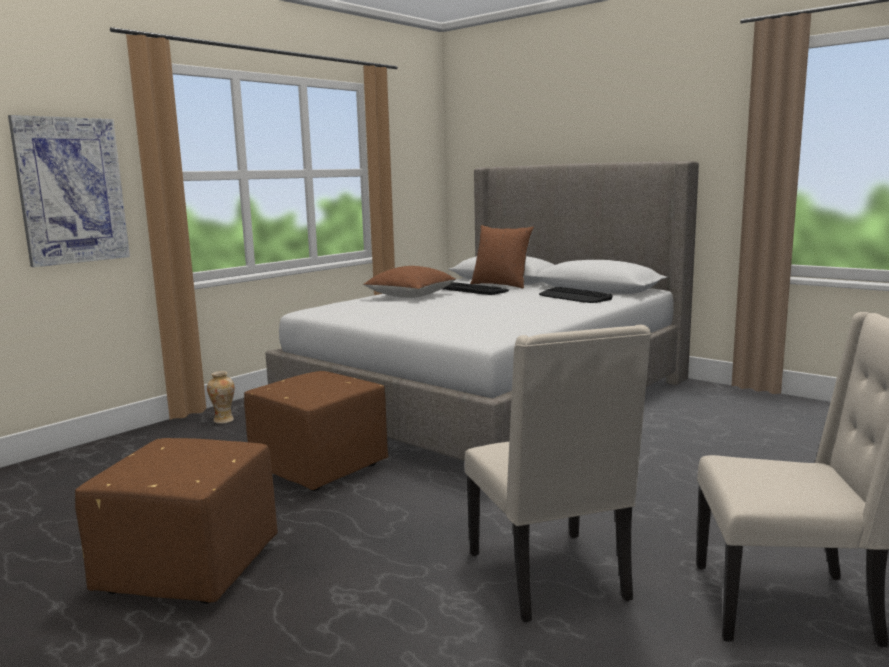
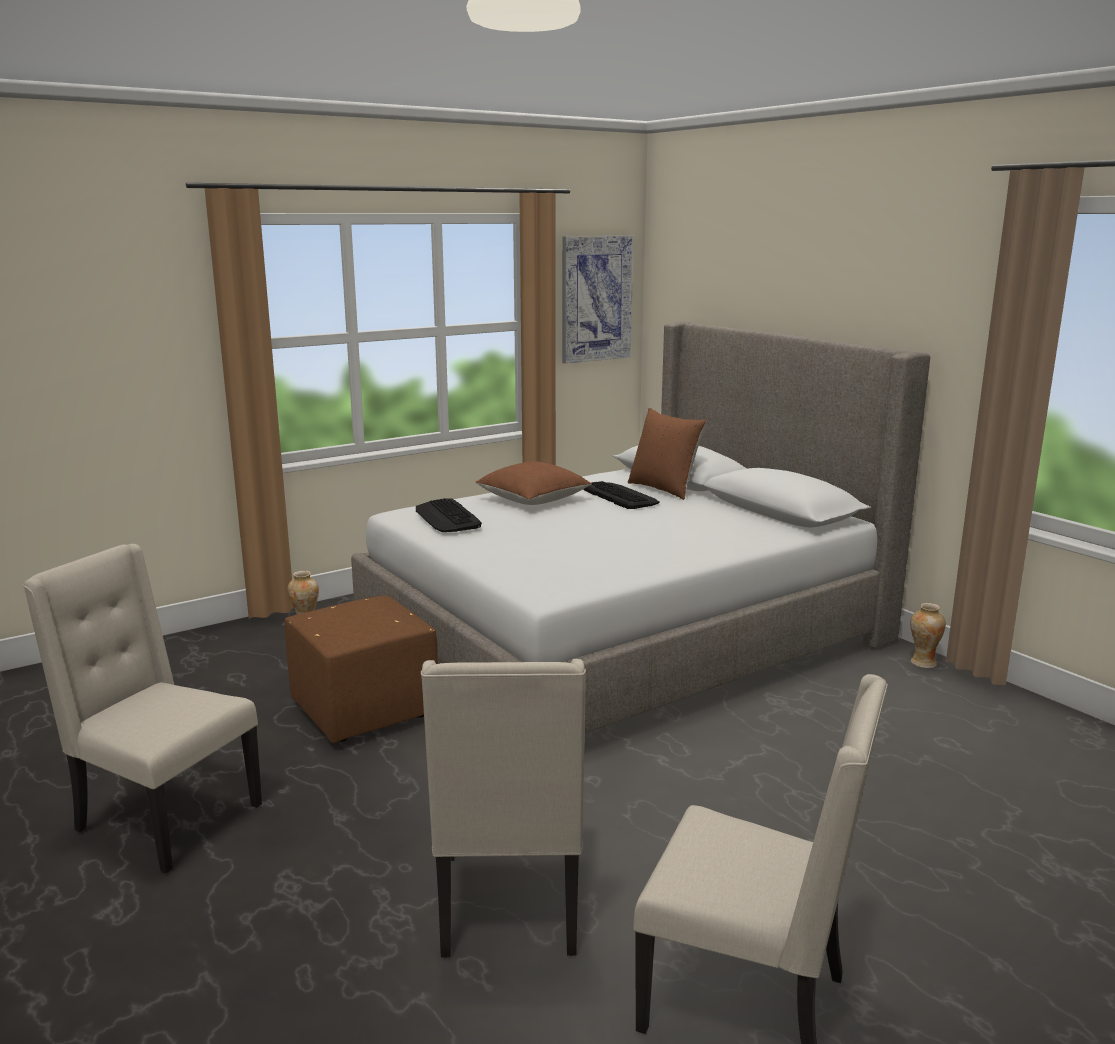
camera: 15 degrees right, 5 degrees up
picture [8,115,130,267] -> picture moved to [562,235,633,364]
brown ottoman [75,438,278,604] -> beige chair [23,544,262,873]
keyboard [539,287,613,303] -> keyboard moved to [416,498,482,532]
none -> vase [911,603,946,668]

